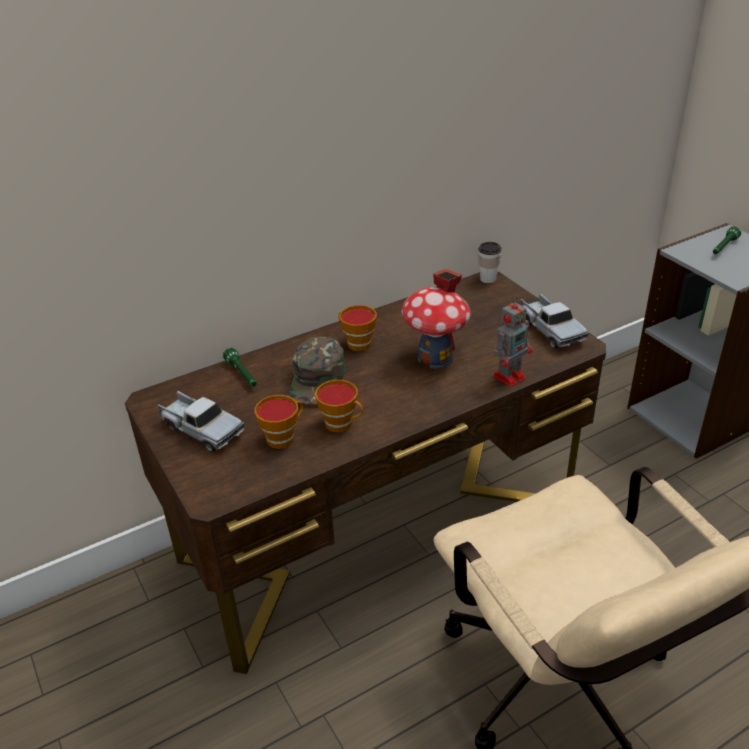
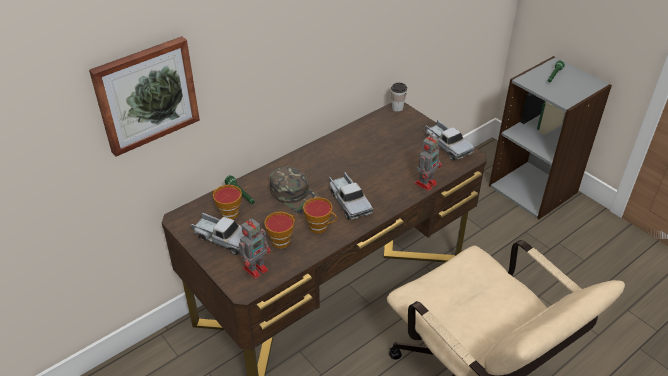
camera: 10 degrees left, 5 degrees up
green cap [289,337,346,404] -> green cap turned 45 degrees counterclockwise [270,166,320,214]
cup [339,305,377,351] -> cup moved to [212,185,242,219]
toy house [402,269,471,369] -> none
none -> picture [89,36,200,156]
none -> toy robot [239,217,271,279]
none -> toy truck [329,172,373,220]

